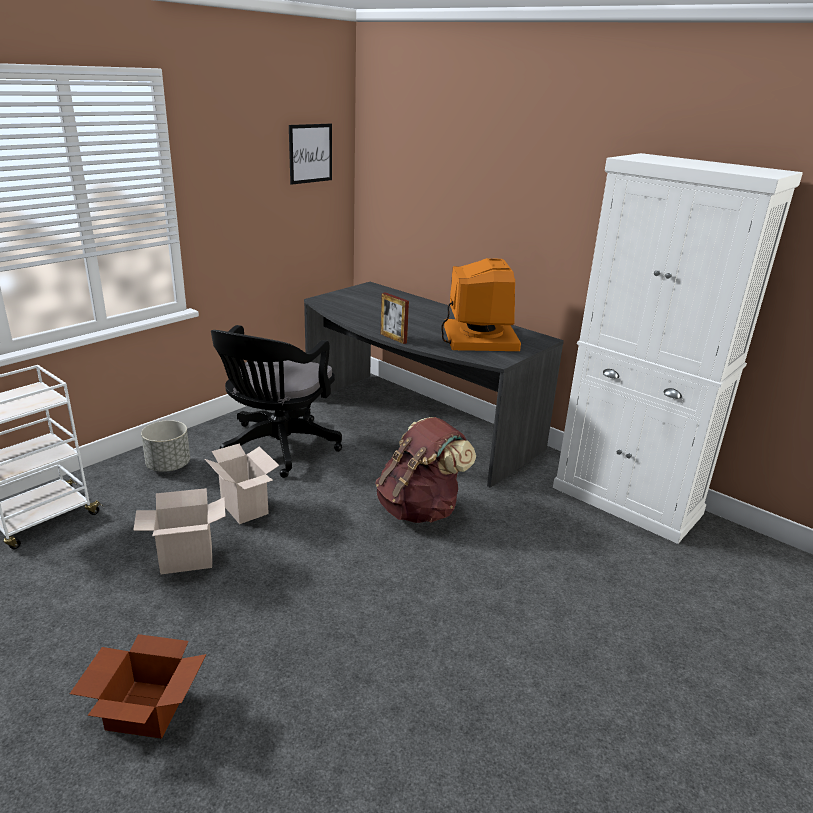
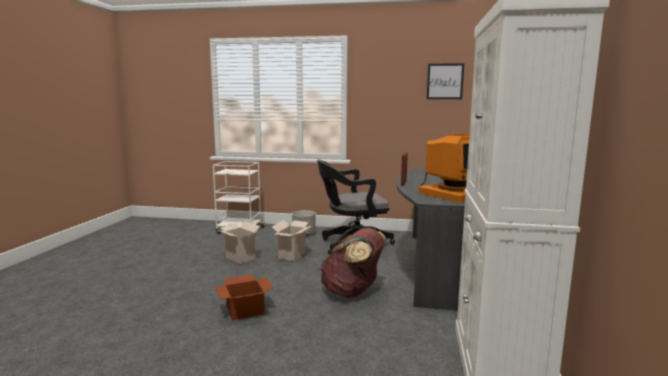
camera: 60 degrees right, 15 degrees down
cardboard box [70,634,206,739] -> cardboard box moved to [215,274,274,320]

